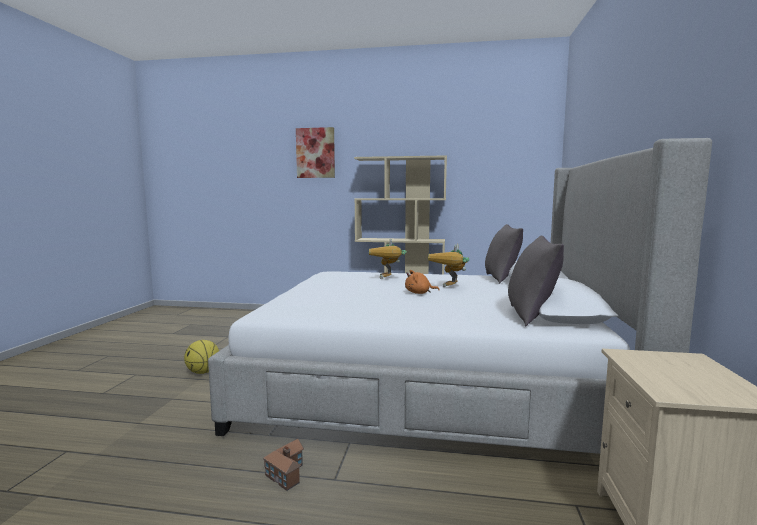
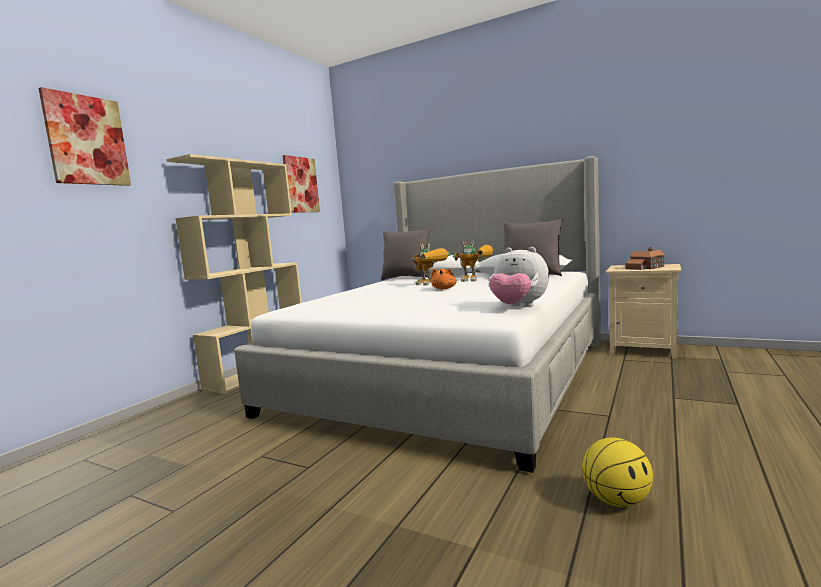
camera: 70 degrees left, 0 degrees up
basketball [184,340,219,374] -> basketball moved to [582,437,653,507]
toy house [263,439,304,491] -> toy house moved to [625,247,665,270]
toy robot [369,239,407,279] -> toy robot moved to [453,241,493,282]
none -> picture [283,155,320,213]
none -> plush toy [489,247,549,307]

